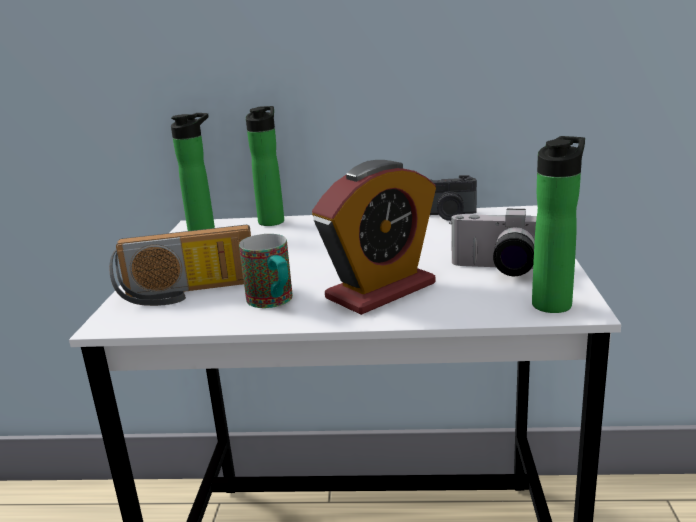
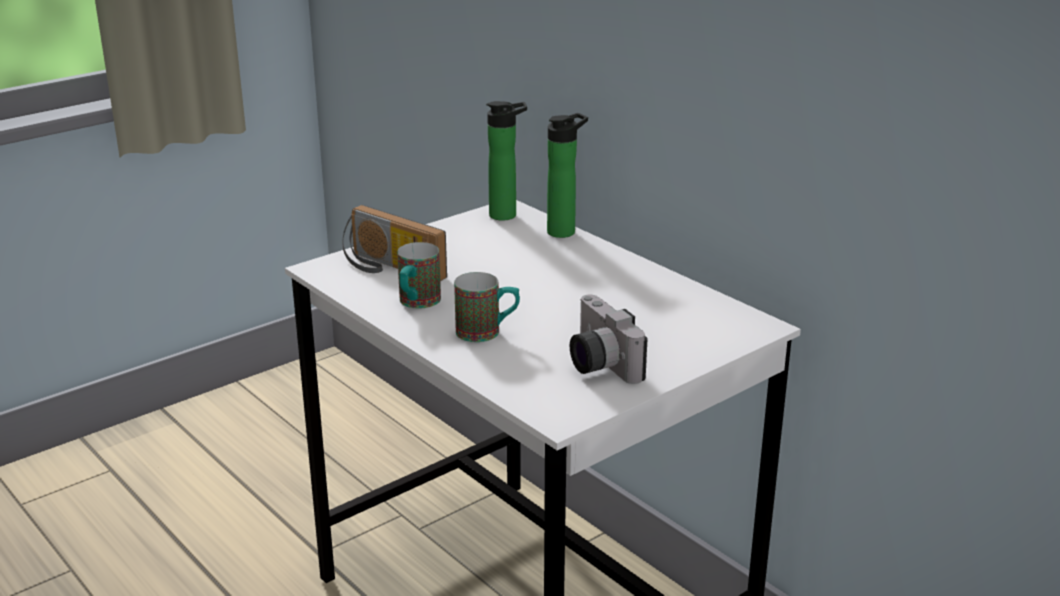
camera: 45 degrees right, 5 degrees up
alarm clock [312,160,436,315] -> mug [454,272,520,342]
camera [429,175,477,221] -> none
bottle [532,136,585,313] -> none

